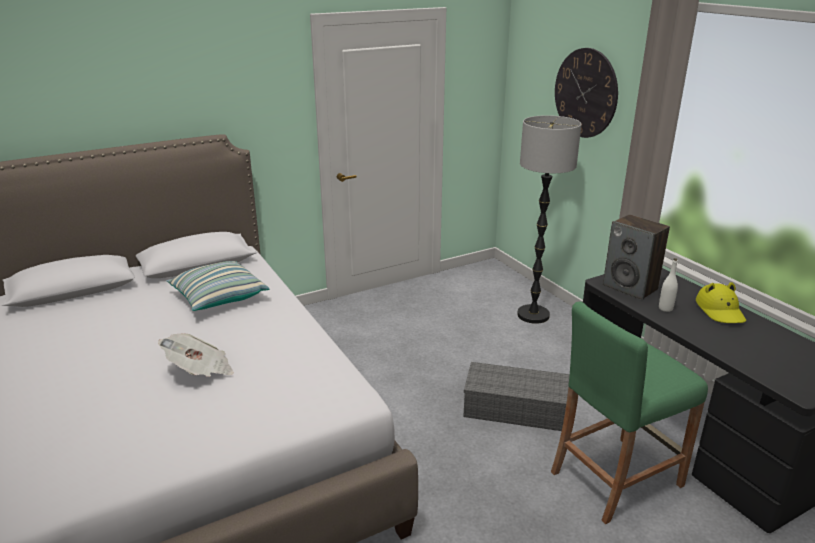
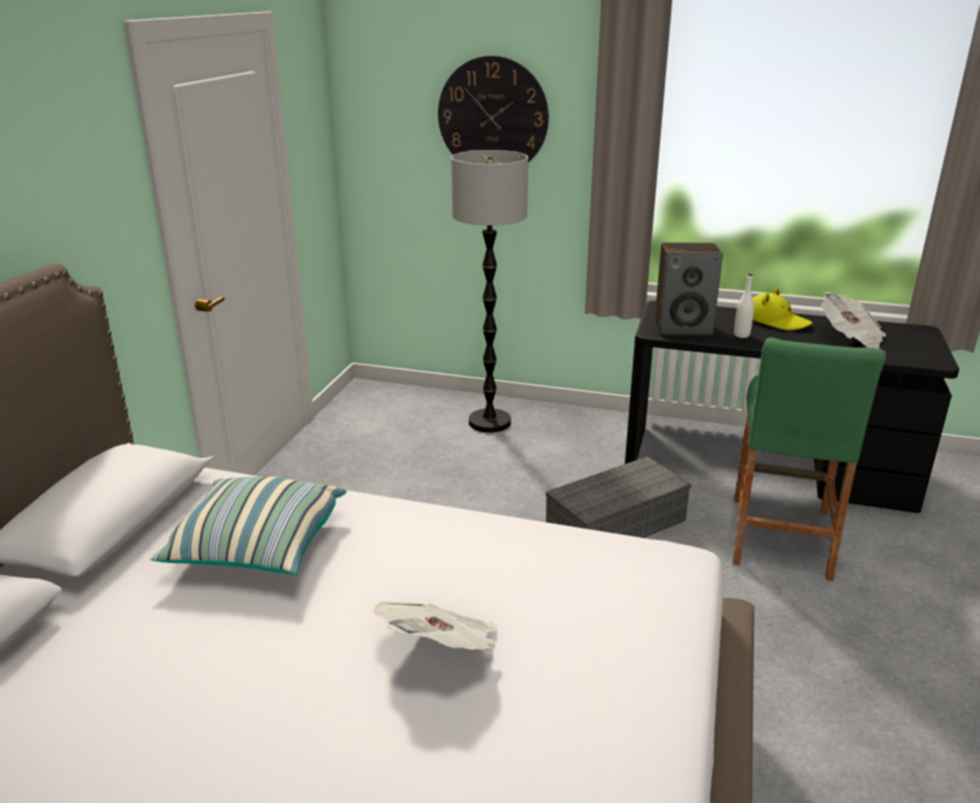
camera: 45 degrees left, 0 degrees up
none -> newspaper [821,292,886,349]

